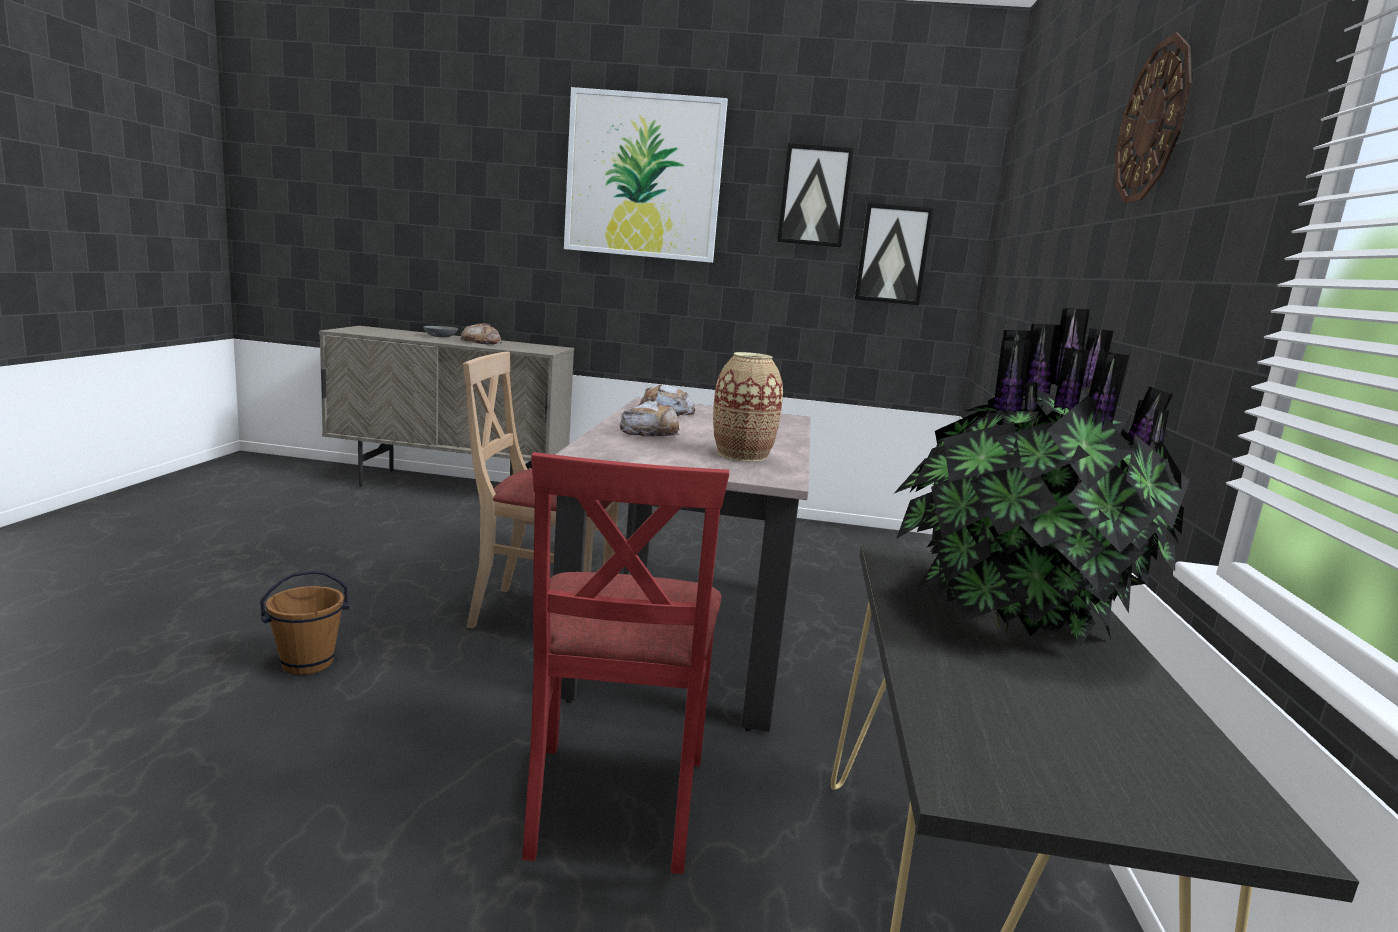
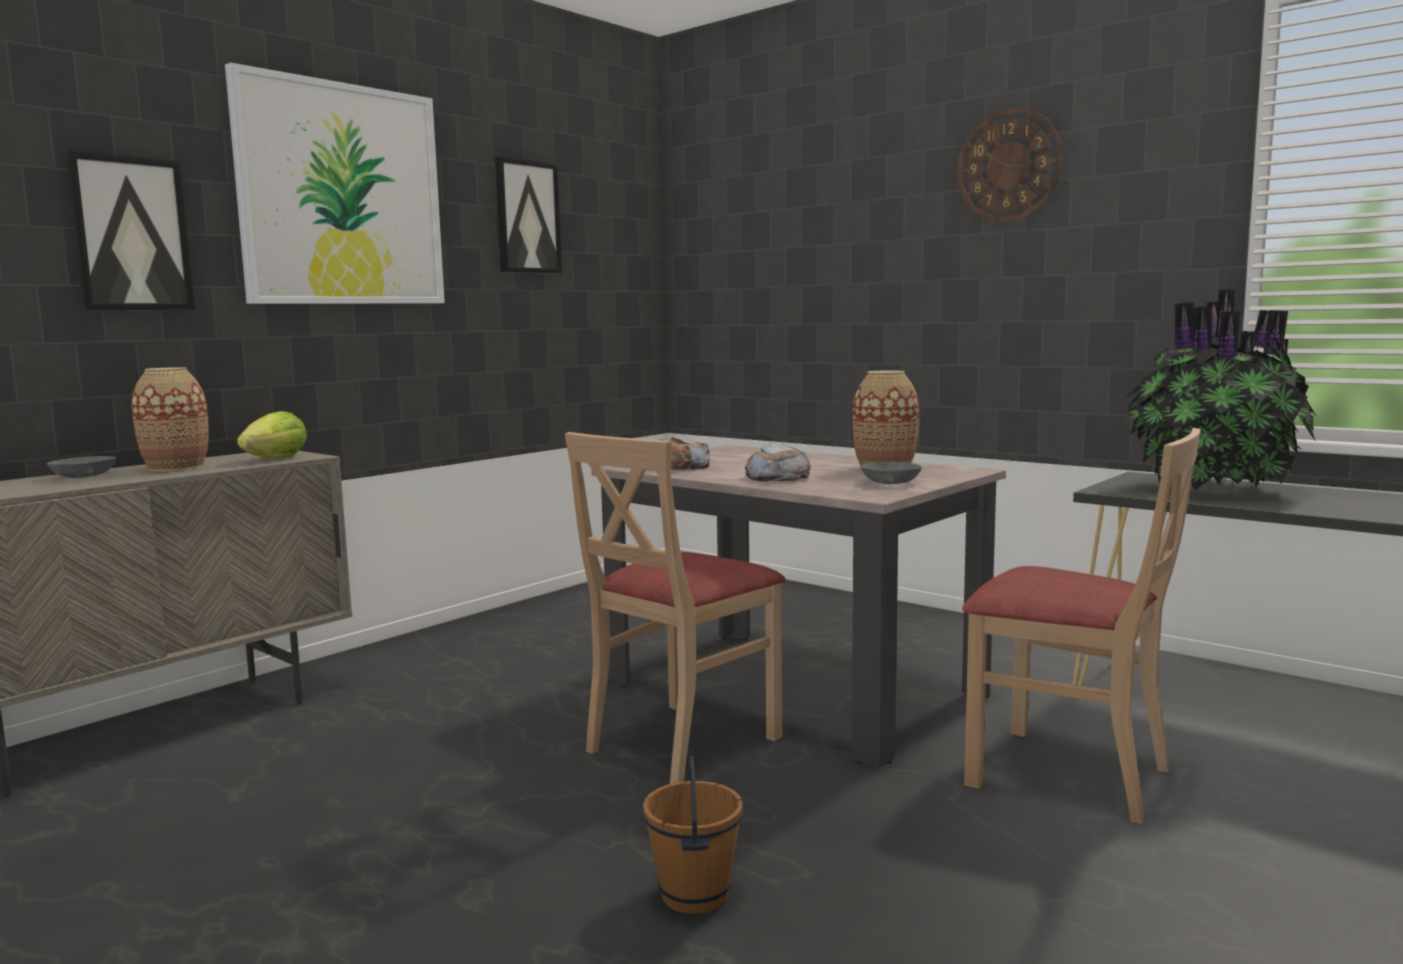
camera: 55 degrees left, 5 degrees down
bread [460,323,502,344] -> vase [132,367,209,471]
red chair [522,452,729,874] -> beige chair [962,428,1200,824]
picture [854,203,934,305] -> picture moved to [65,150,195,311]
none -> lettuce [237,411,307,458]
none -> grey bowl [861,462,922,484]

